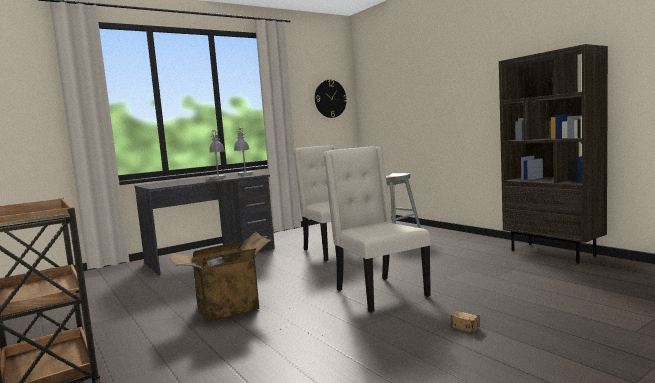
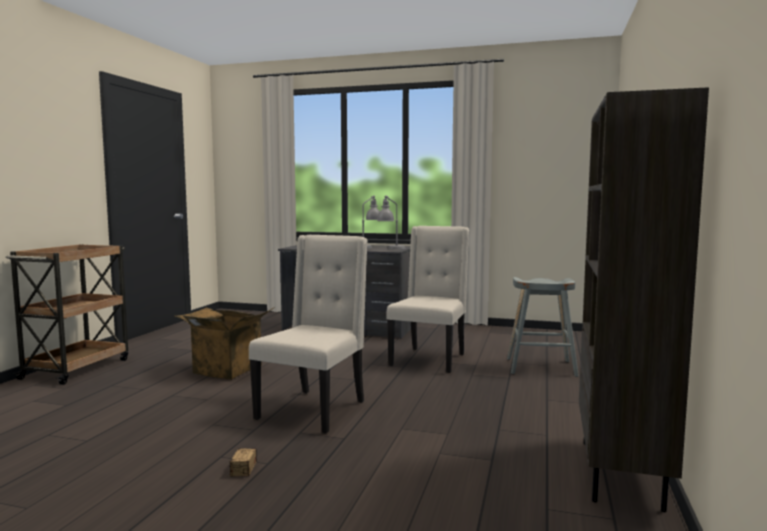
camera: 50 degrees right, 0 degrees up
wall clock [315,80,347,118] -> none

